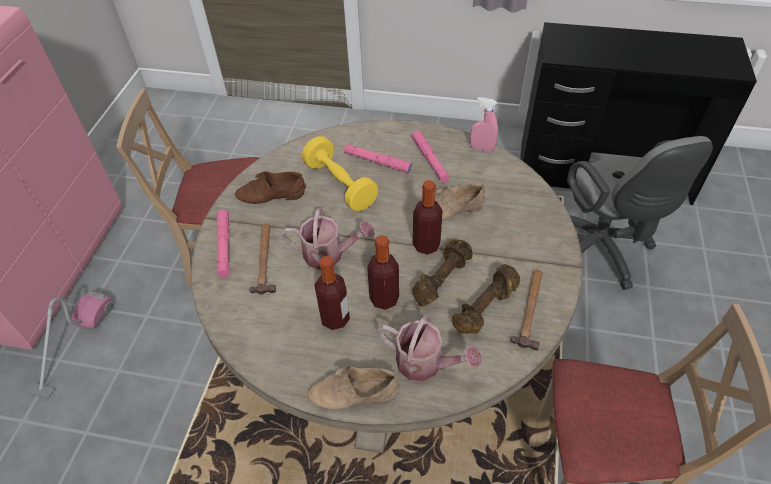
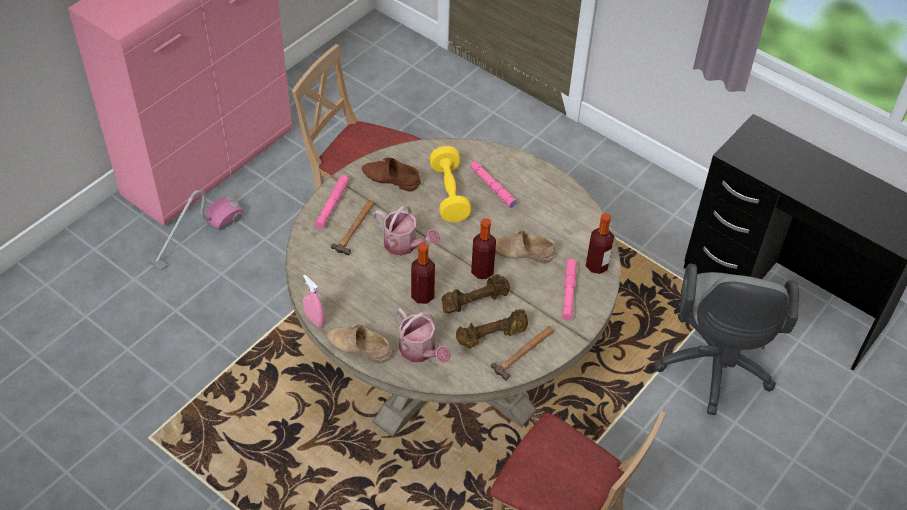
camera: 25 degrees right, 0 degrees up
bottle [314,256,350,330] -> bottle moved to [586,213,614,274]
pink flashlight [412,130,450,183] -> pink flashlight moved to [562,259,577,320]
pink spray bottle [470,97,498,152] -> pink spray bottle moved to [303,275,325,327]

